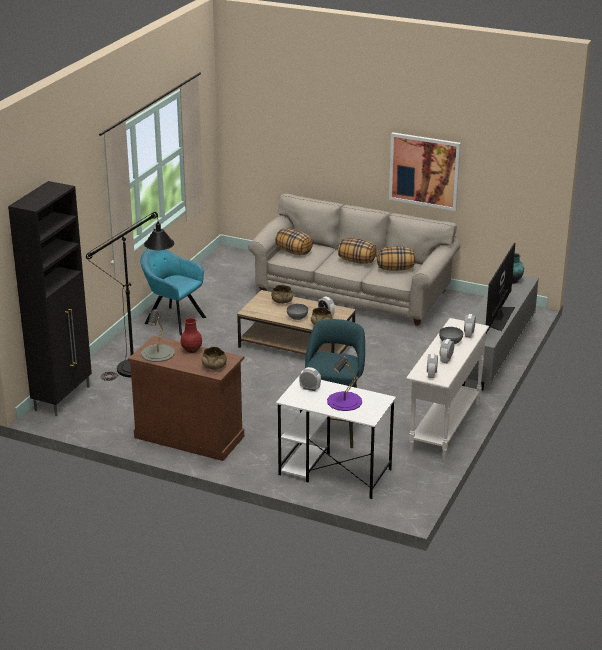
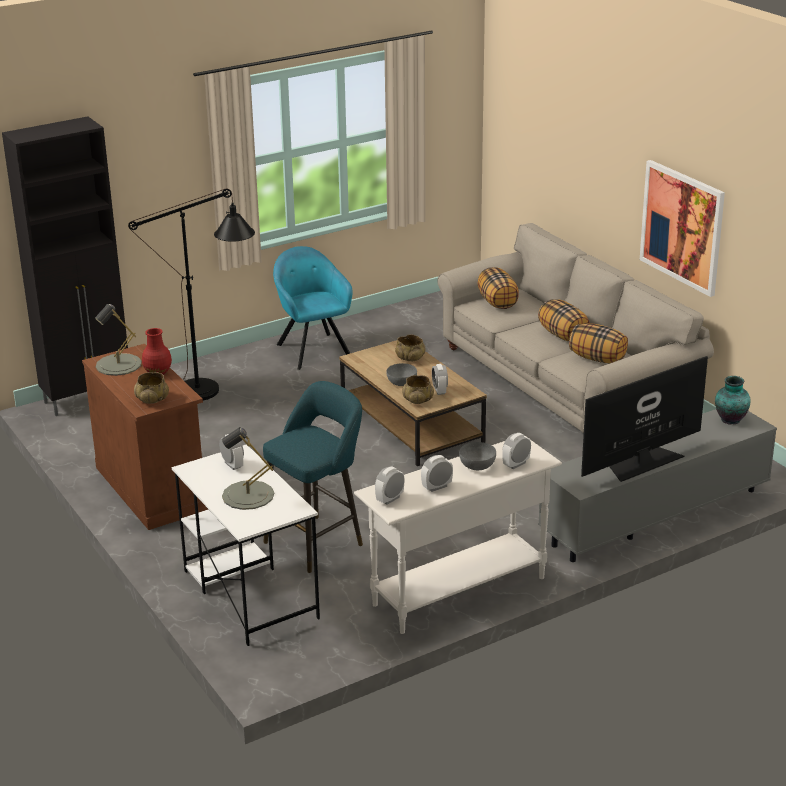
camera: 35 degrees right, 0 degrees up
purple table lamp [327,356,362,411] -> grey table lamp [222,427,274,510]

